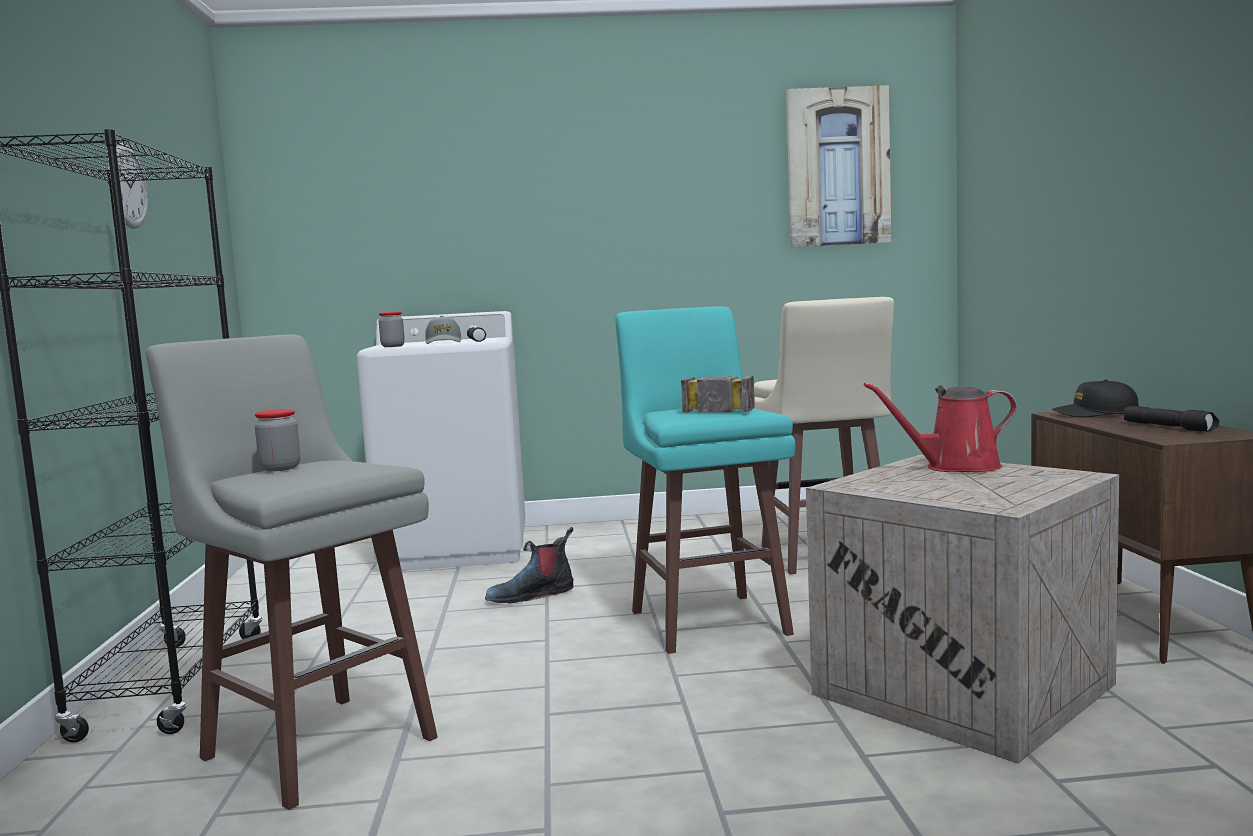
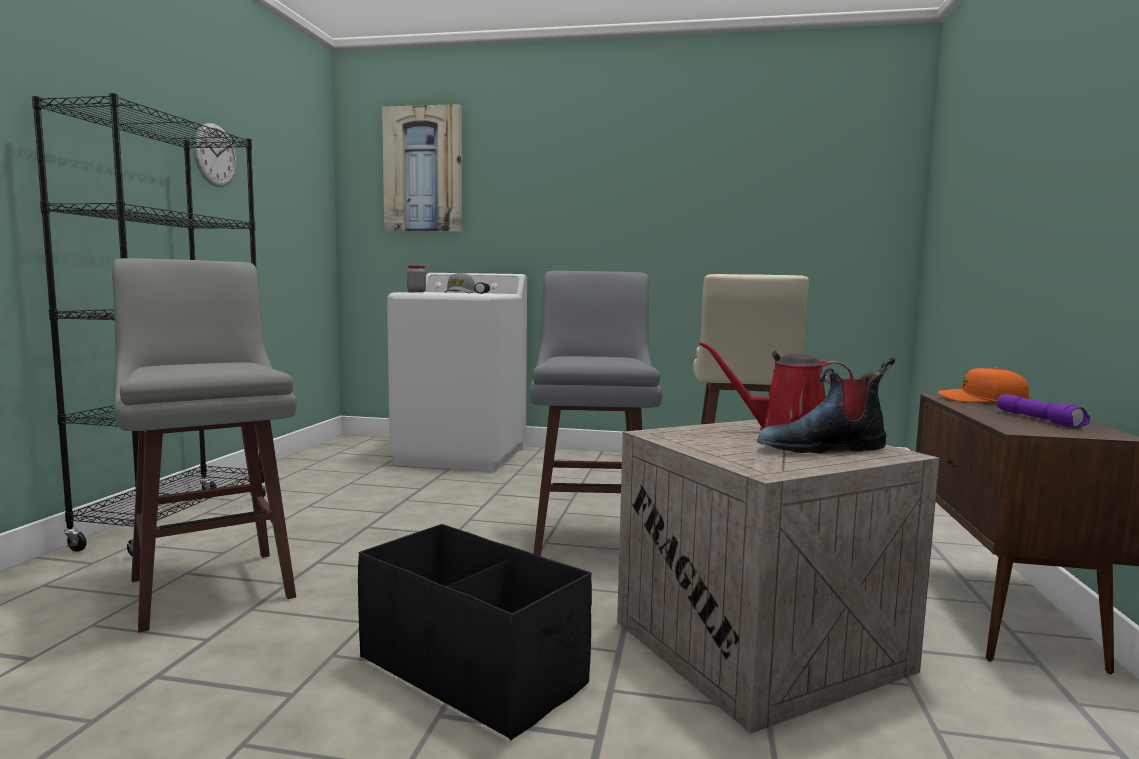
camera: 15 degrees right, 0 degrees up
jar [255,409,301,471] -> none
boot [485,527,573,604] -> boot moved to [757,358,895,454]
turquoise stool [615,306,795,654] -> grey stool [530,271,662,556]
hammer [681,376,755,413] -> none
picture [786,85,891,248] -> picture moved to [382,104,462,232]
black cap [1052,379,1139,418] -> orange cap [938,367,1031,403]
black flashlight [1124,406,1219,432] -> purple flashlight [997,394,1090,428]
none -> black storage box [358,524,592,740]

